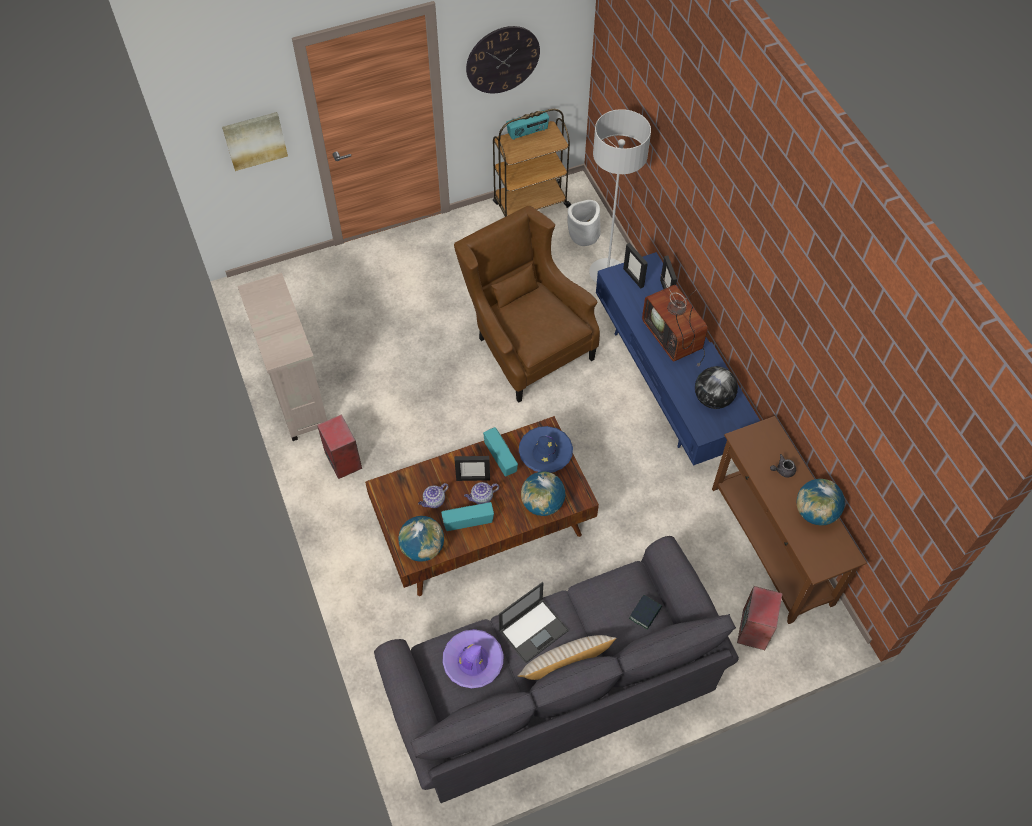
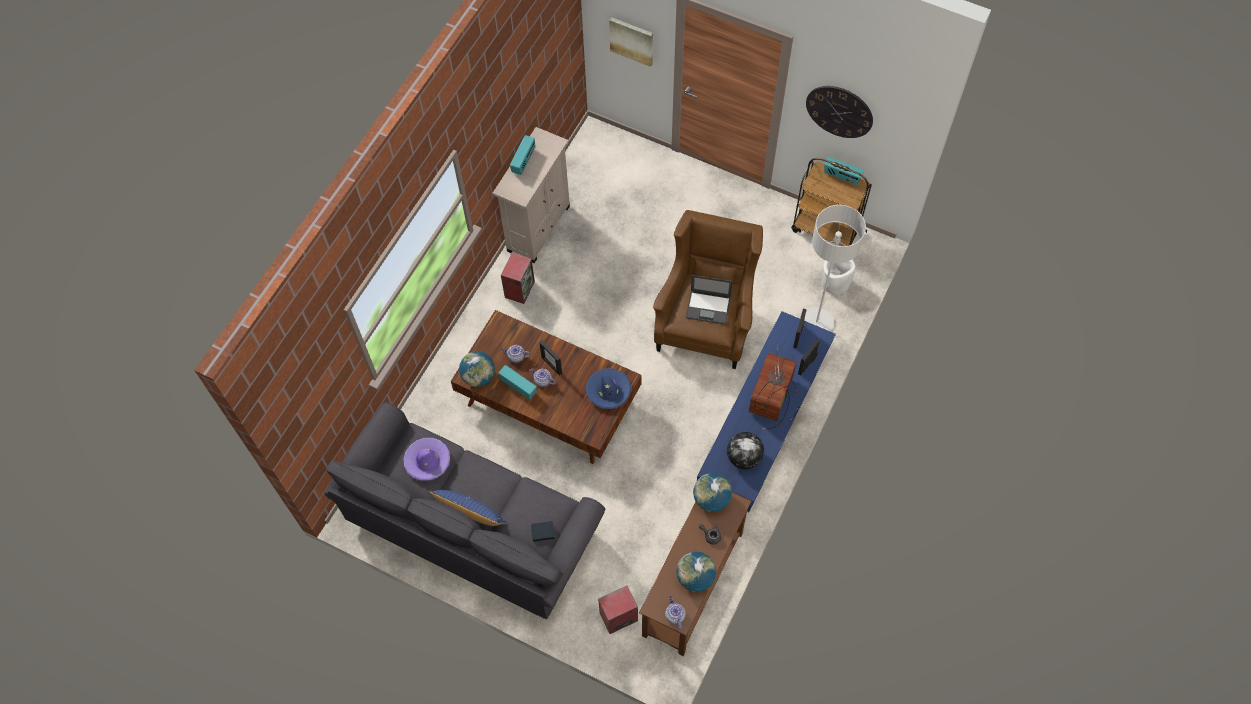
camera: 50 degrees right, 5 degrees up
radio [483,427,518,477] -> radio moved to [510,135,535,175]
laptop [499,582,569,663] -> laptop moved to [686,275,733,325]
beige pillow [518,635,616,680] -> blue pillow [430,490,506,526]
globe [521,472,565,516] -> globe moved to [693,473,732,512]
none -> teapot [665,596,686,629]

